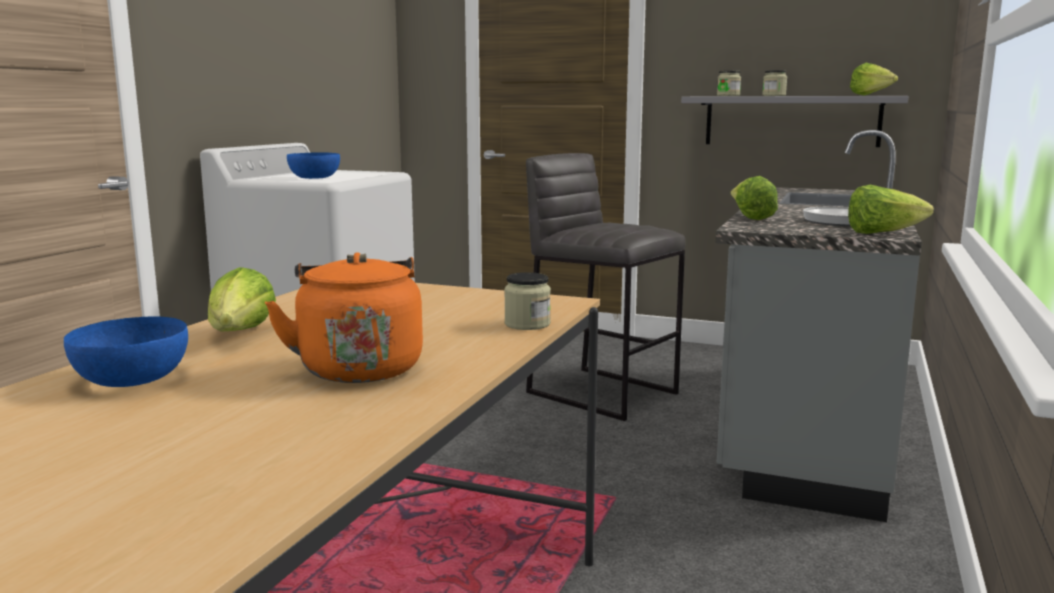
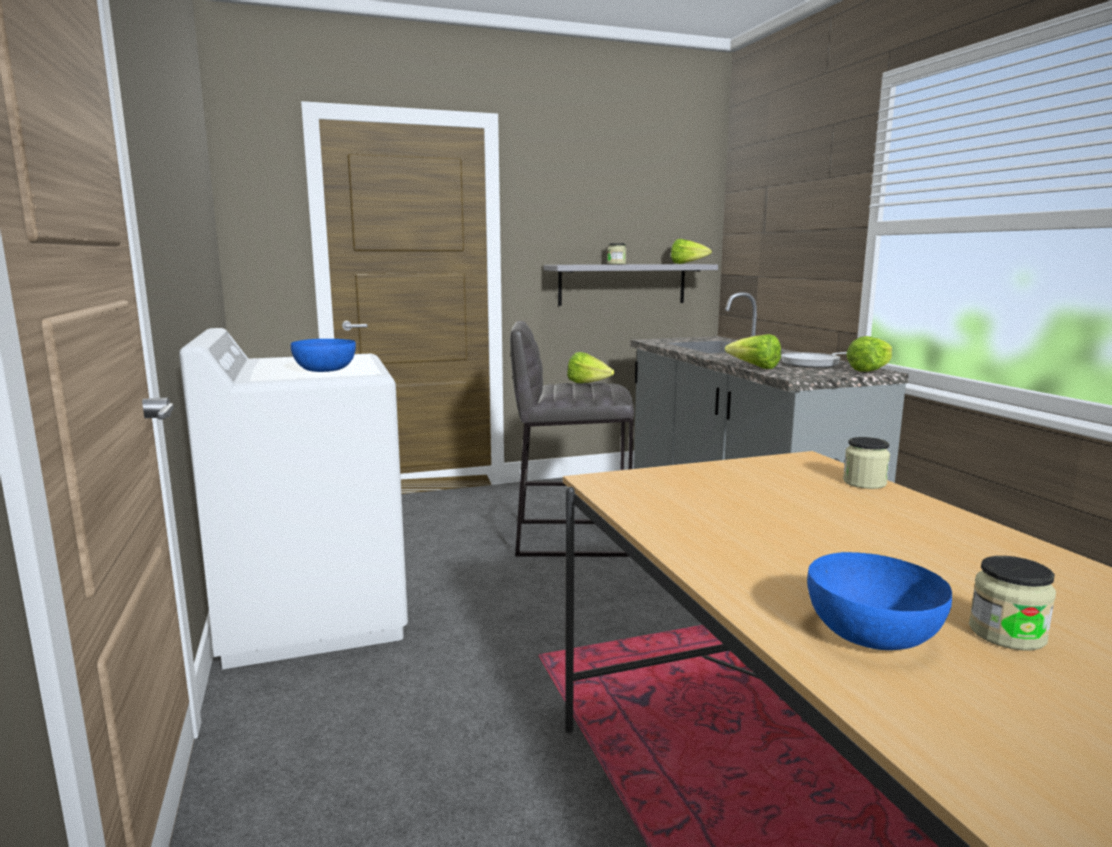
camera: 40 degrees left, 0 degrees up
lettuce [208,267,276,332] -> lettuce moved to [567,352,614,383]
orange kettle [265,252,423,383] -> none
jar [717,70,741,96] -> jar moved to [969,556,1056,650]

